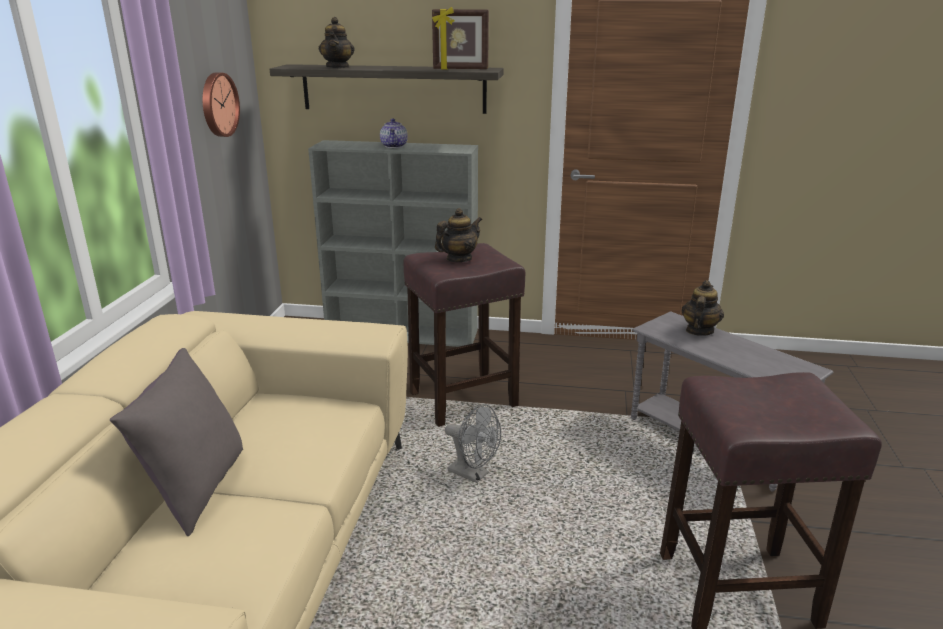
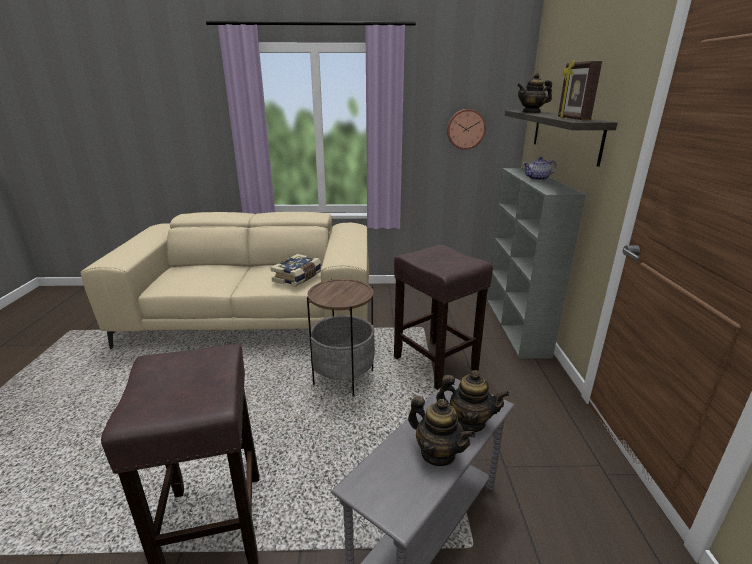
camera: 80 degrees right, 0 degrees up
grey pillow [110,348,243,536] -> none
teapot [435,208,482,262] -> teapot moved to [408,396,475,466]
grey fan [445,404,501,483] -> side table [307,279,375,397]
none -> book [270,254,321,287]

